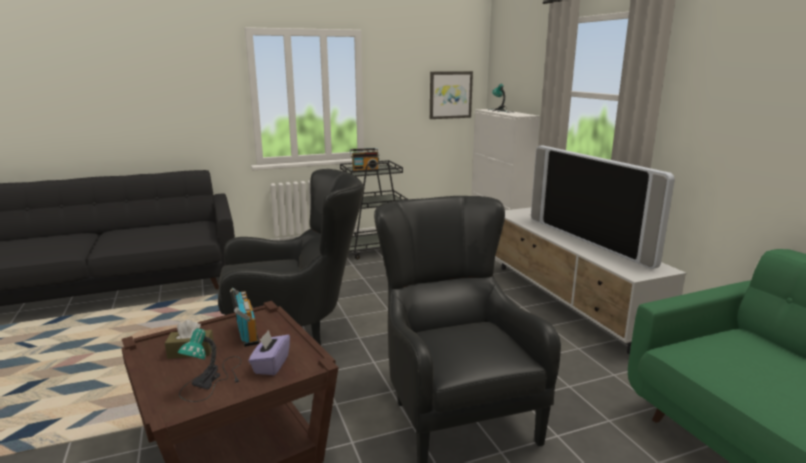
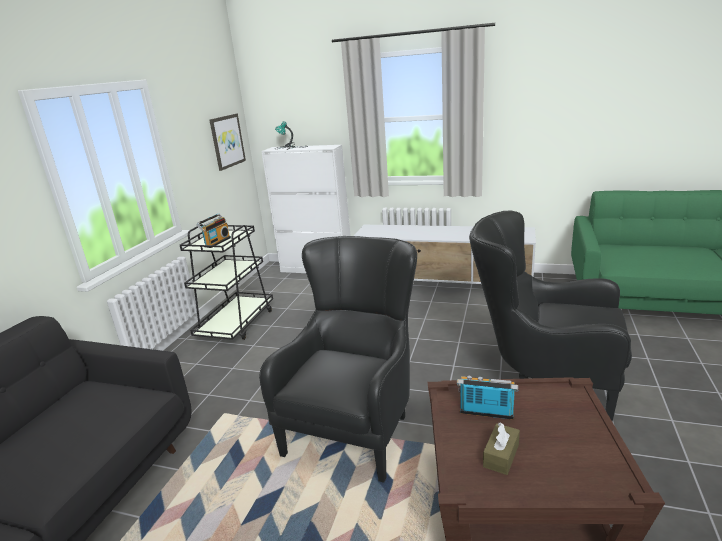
camera: 50 degrees left, 5 degrees up
table lamp [177,328,242,402] -> none
purple tissue box [249,330,290,375] -> none
television [531,146,675,269] -> none

